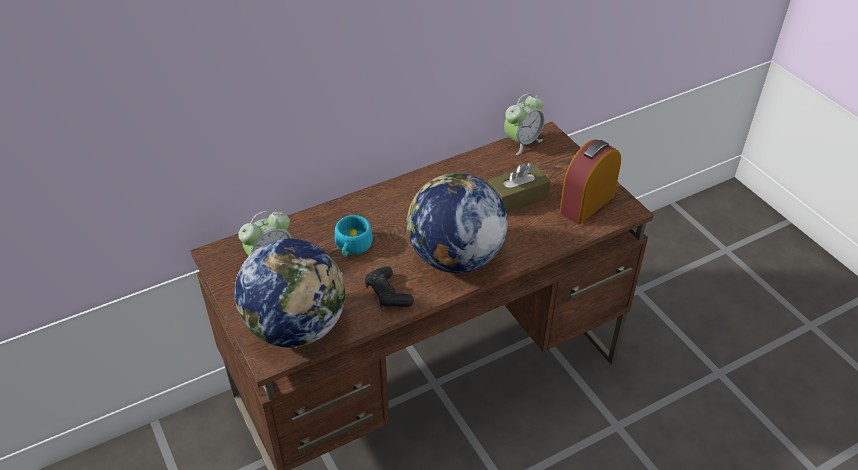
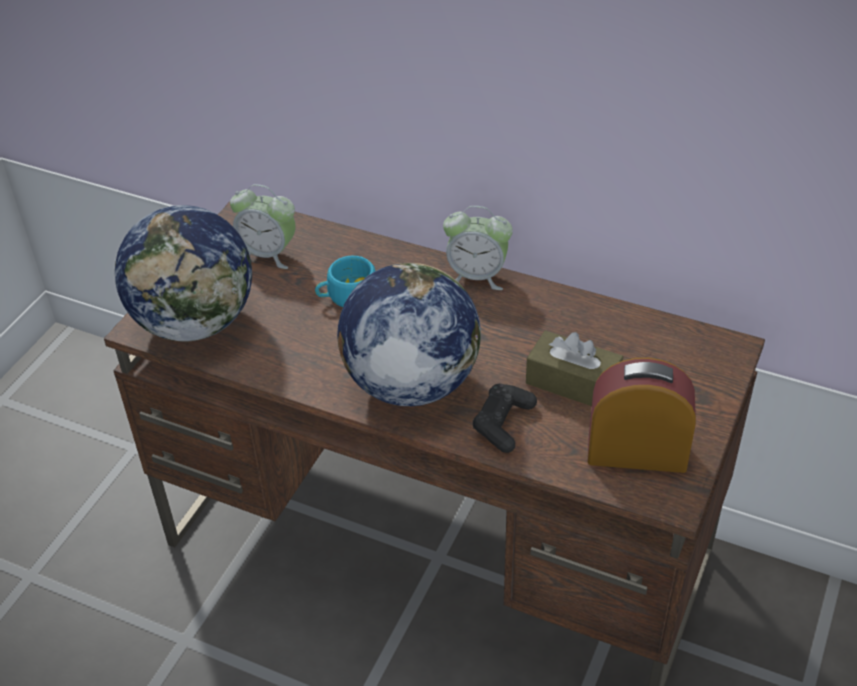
camera: 55 degrees right, 0 degrees up
black game controller [365,266,414,308] -> black game controller moved to [473,384,537,453]
alarm clock [504,93,544,155] -> alarm clock moved to [443,206,513,290]

